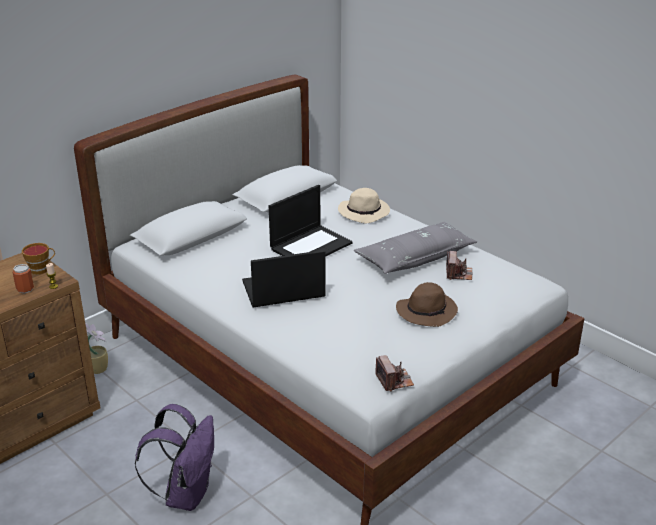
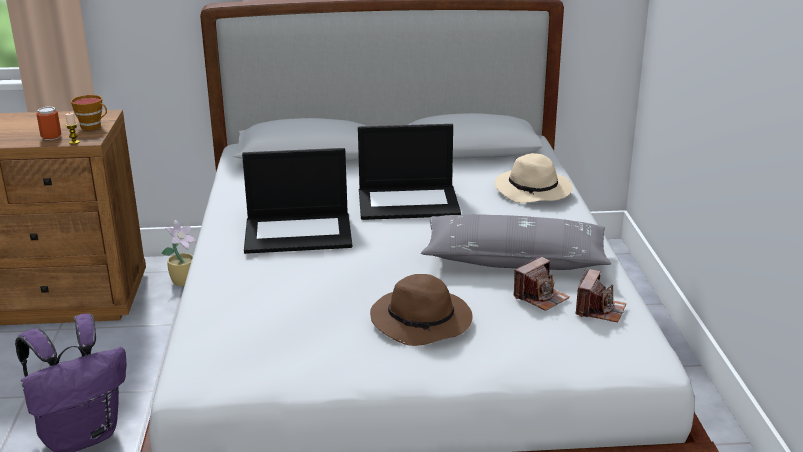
camera: 40 degrees right, 5 degrees down
laptop [242,250,326,308] -> laptop turned 150 degrees clockwise [242,148,352,254]
camera [375,355,414,392] -> camera moved to [575,269,626,322]

